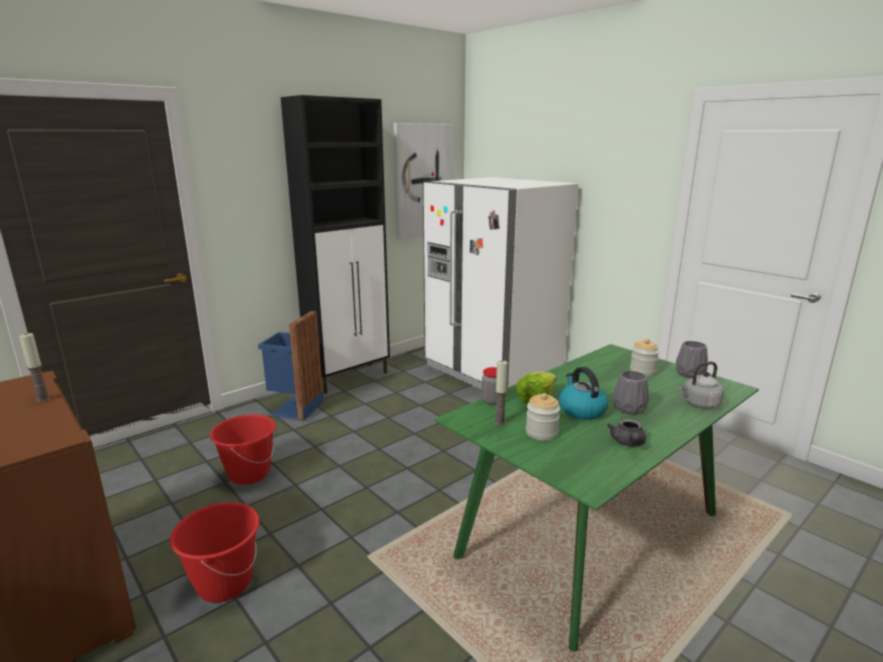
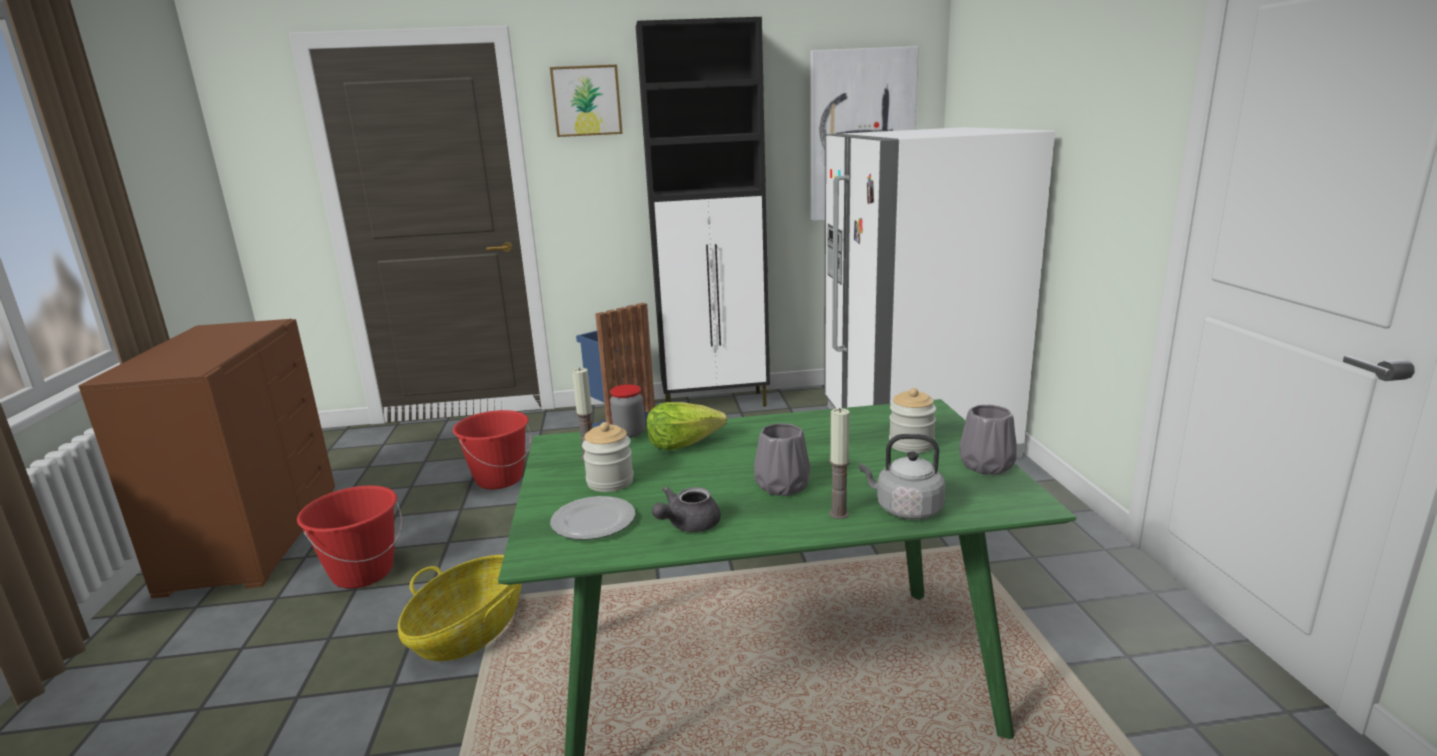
camera: 35 degrees right, 0 degrees up
candle [19,333,50,402] -> candle moved to [829,408,850,519]
kettle [559,367,609,420] -> none
none -> basket [398,555,522,661]
none -> picture [550,64,623,137]
none -> plate [550,496,635,540]

